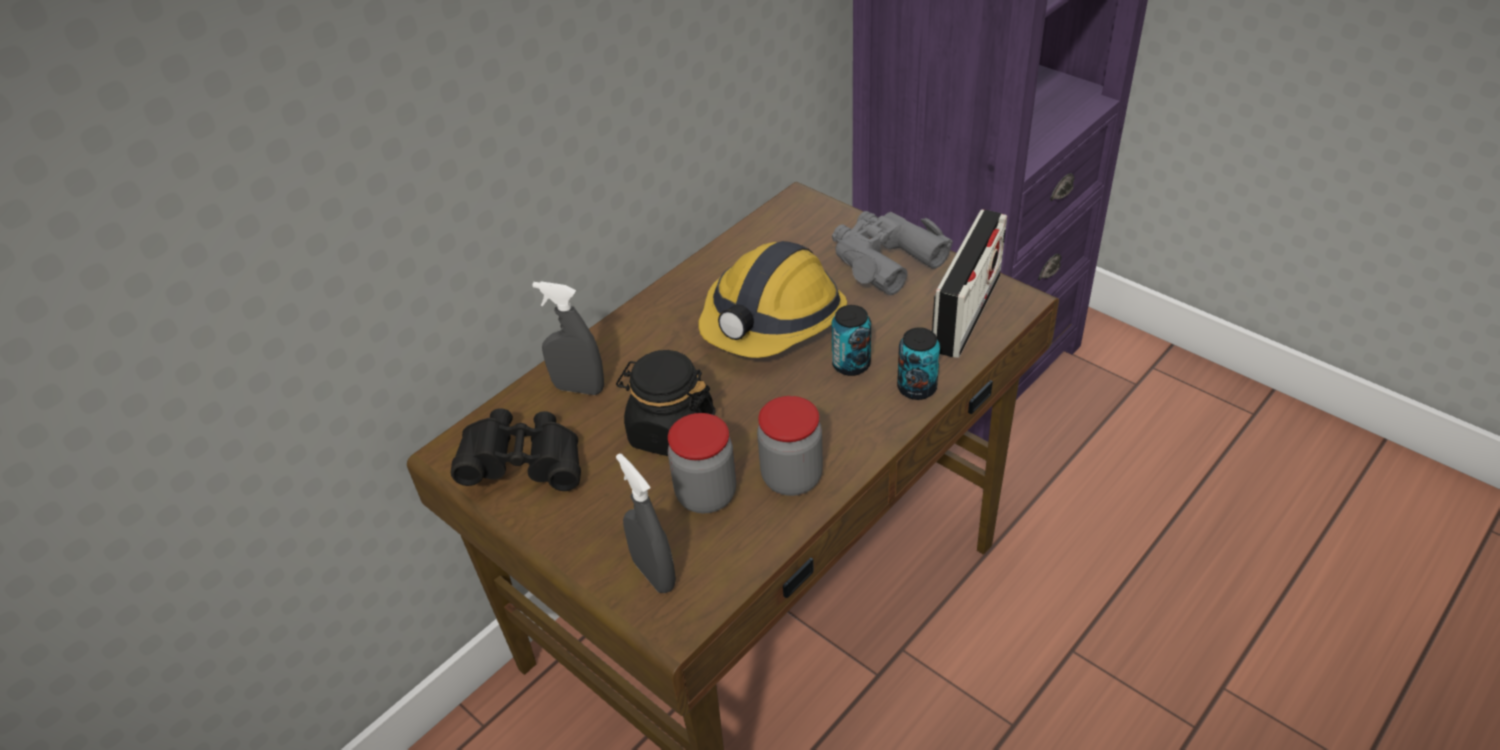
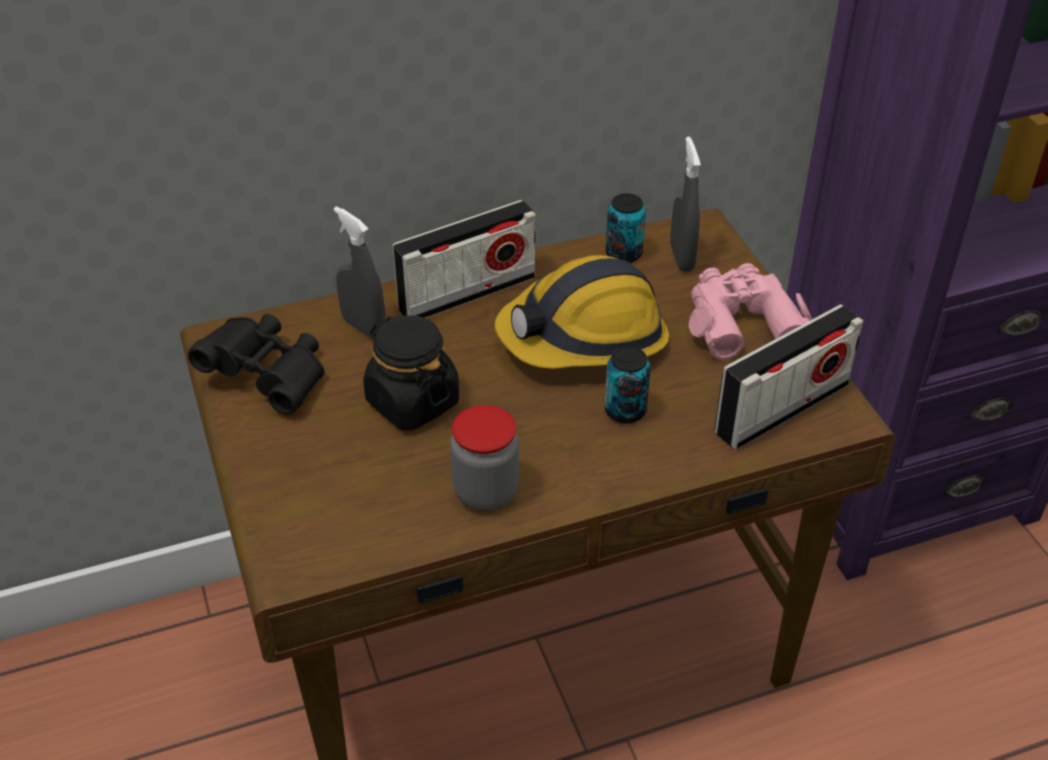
camera: 25 degrees right, 0 degrees up
grey spray bottle [616,453,676,593] -> grey spray bottle moved to [670,137,701,272]
jar [668,413,736,513] -> none
grey binoculars [832,211,953,295] -> pink binoculars [689,263,812,360]
can [897,327,940,400] -> can moved to [606,193,646,263]
none -> radio [393,200,536,318]

